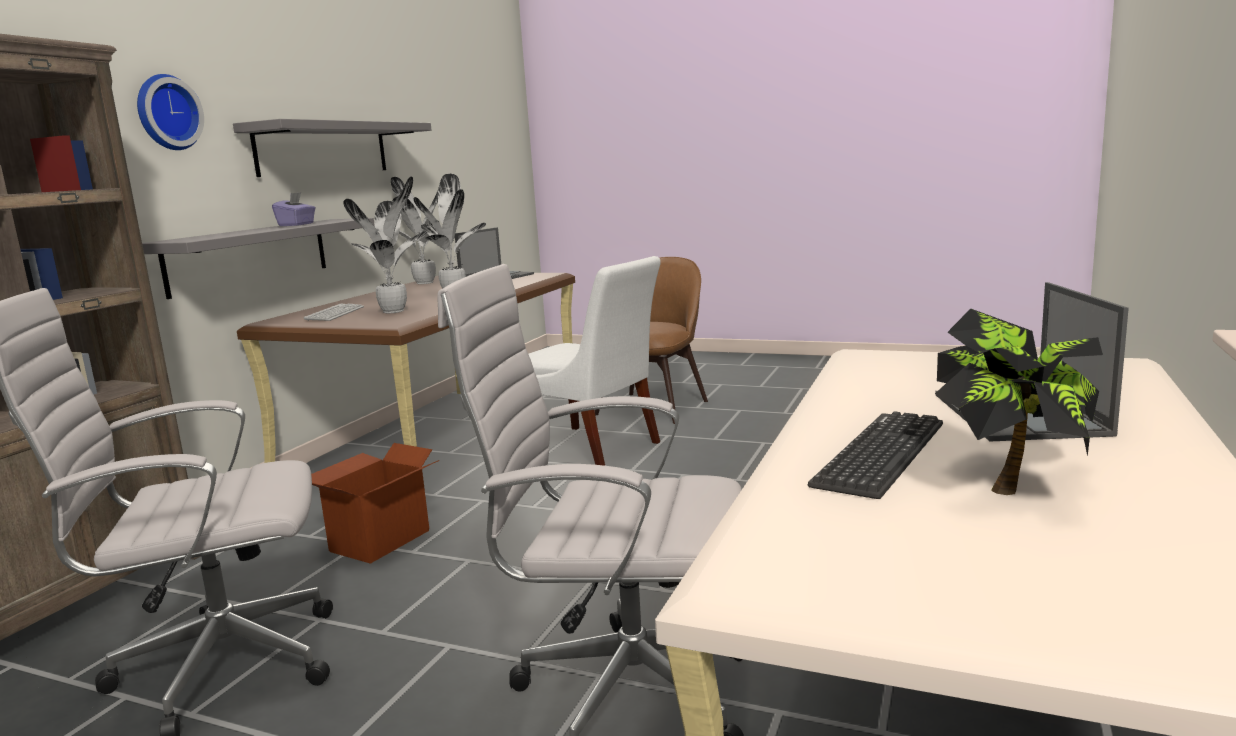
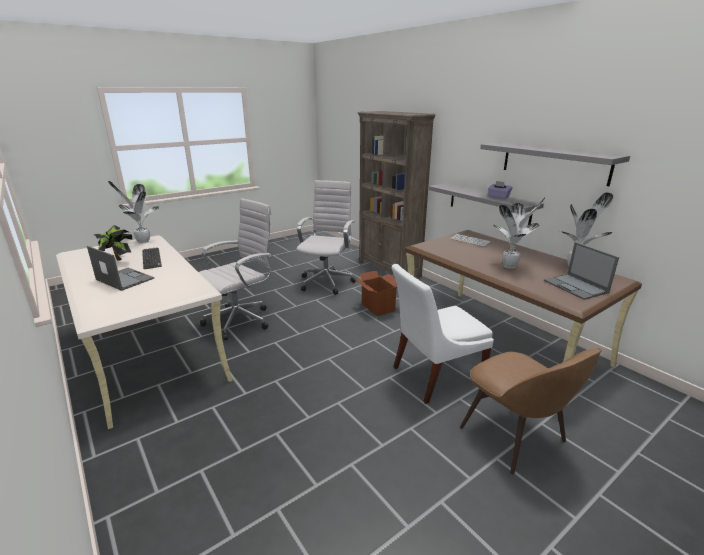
camera: 120 degrees right, 10 degrees up
wall clock [137,74,204,150] -> none
potted plant [343,177,427,313] -> potted plant moved to [108,181,159,243]

